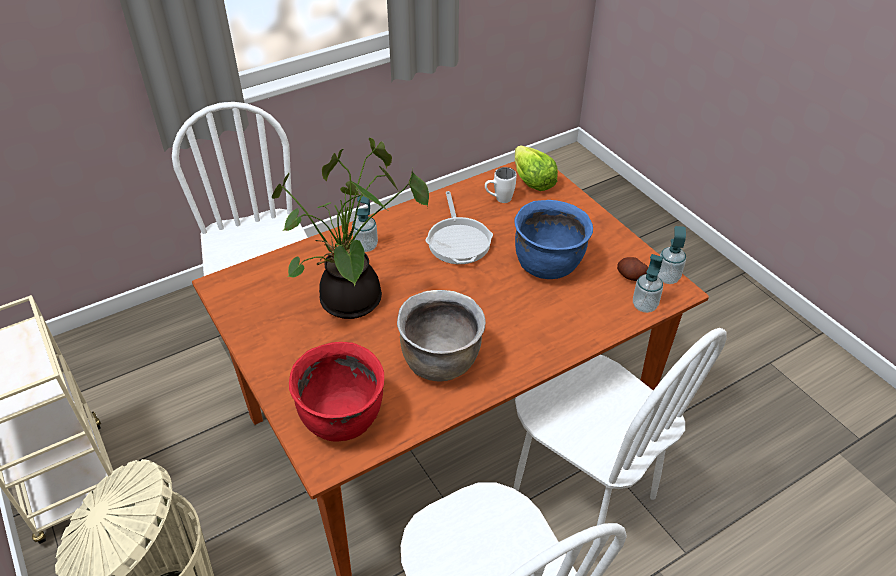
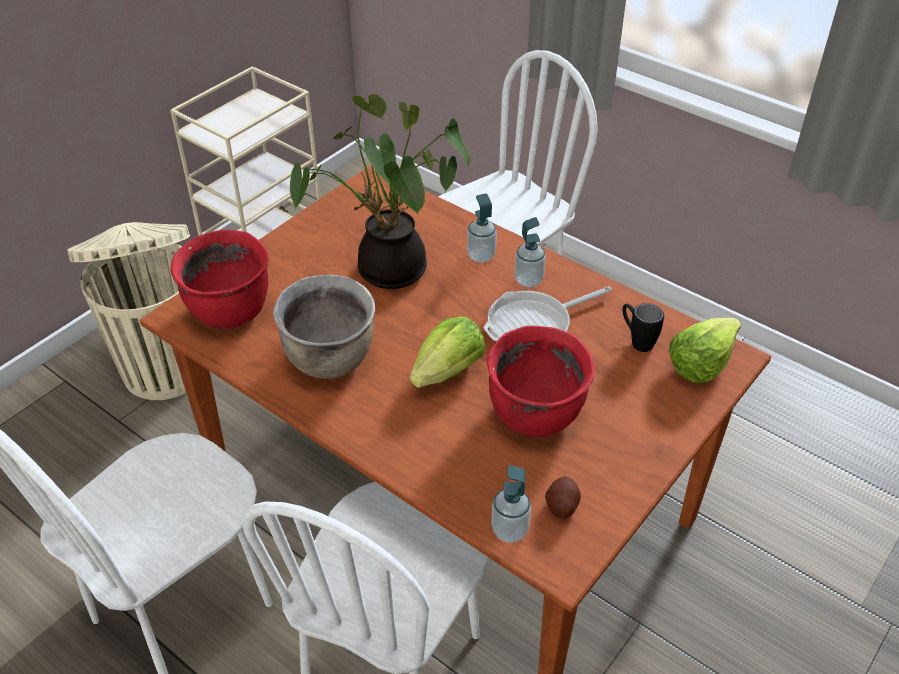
camera: 70 degrees right, 0 degrees up
white mug [485,167,516,203] -> black mug [622,303,664,352]
blue cooking pot [515,200,593,279] -> red cooking pot [487,326,595,437]
soap dispenser [658,226,686,284] -> soap dispenser moved to [515,217,546,287]
none -> lettuce [410,316,485,388]

